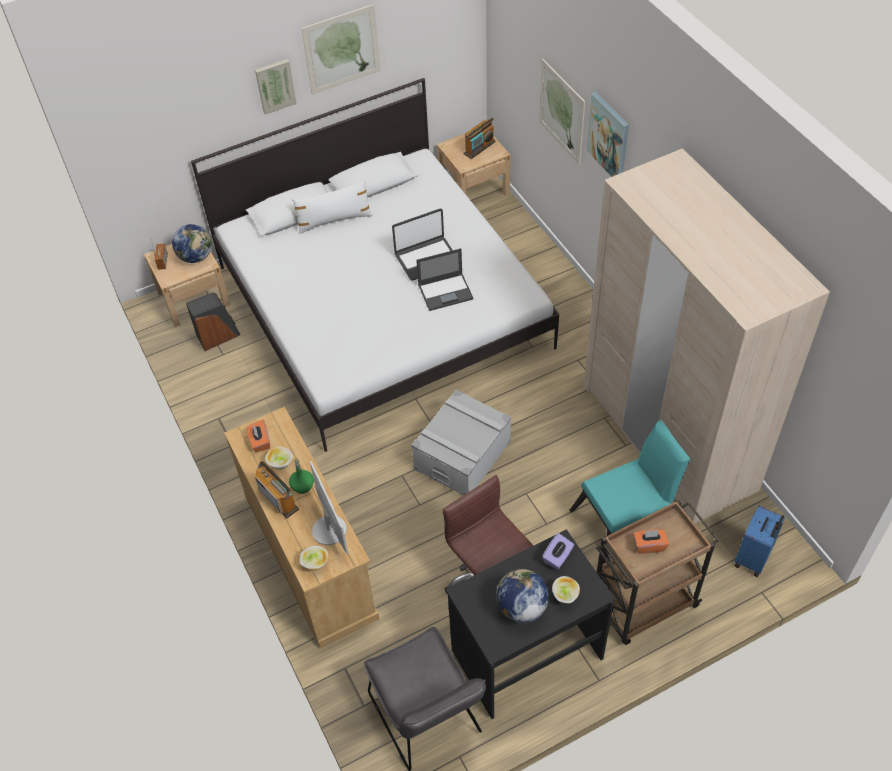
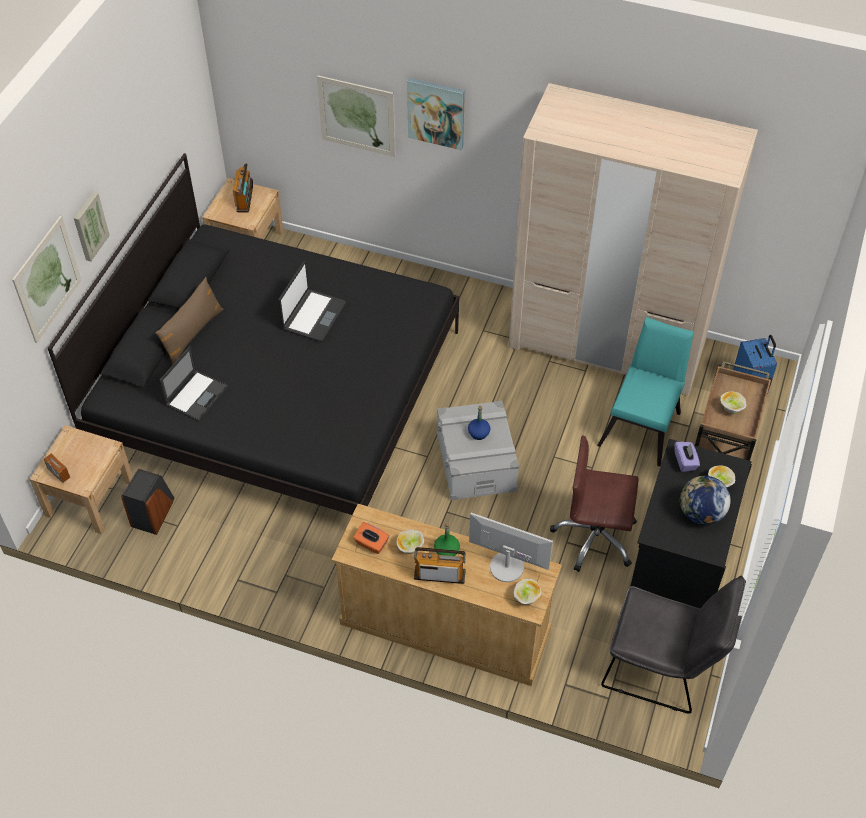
camera: 45 degrees left, 0 degrees up
globe [172,224,212,263] -> none
white bed [191,78,559,452] -> black bed [48,153,459,515]
white pillow [292,180,373,234] -> brown pillow [155,277,223,365]
picture [301,4,381,95] -> picture moved to [12,216,81,343]
laptop [416,248,474,311] -> laptop moved to [160,346,228,421]
orange tissue box [634,529,669,554] -> bowl [720,392,746,414]
none -> blue bottle [468,406,490,440]

